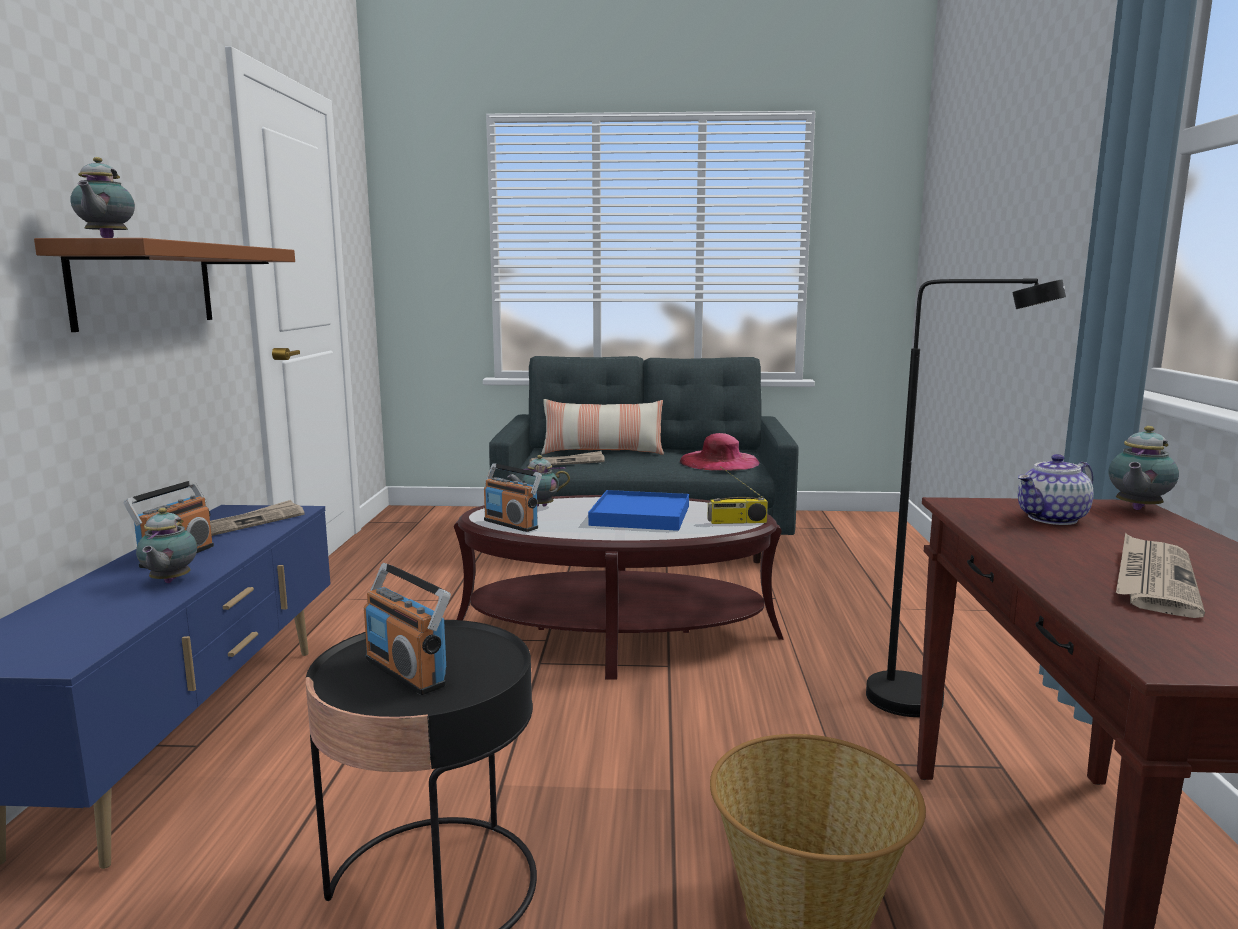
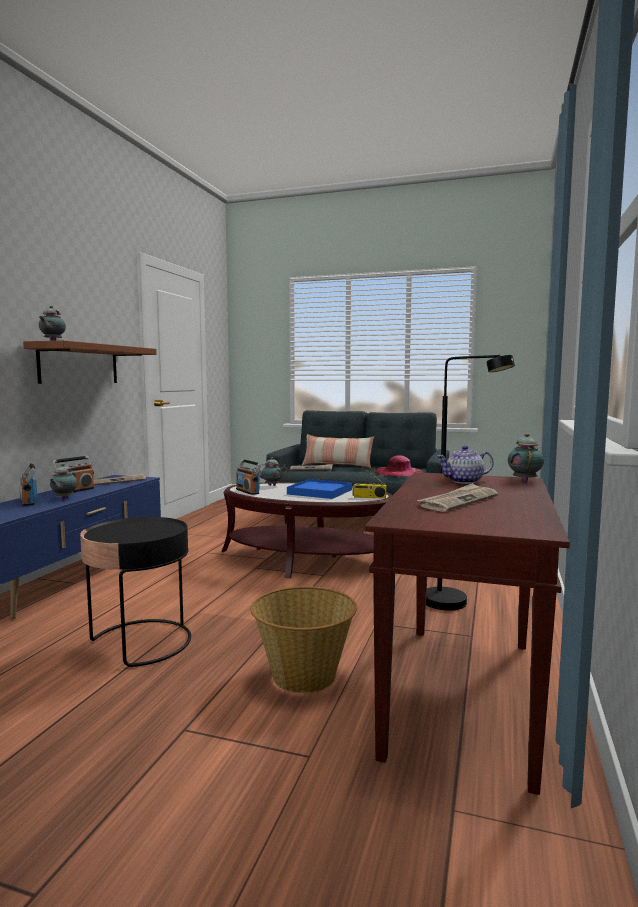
camera: 15 degrees right, 5 degrees down
radio [364,563,451,695] -> radio moved to [20,463,38,506]
teapot [1109,426,1179,510] -> teapot turned 135 degrees clockwise [508,433,544,482]

